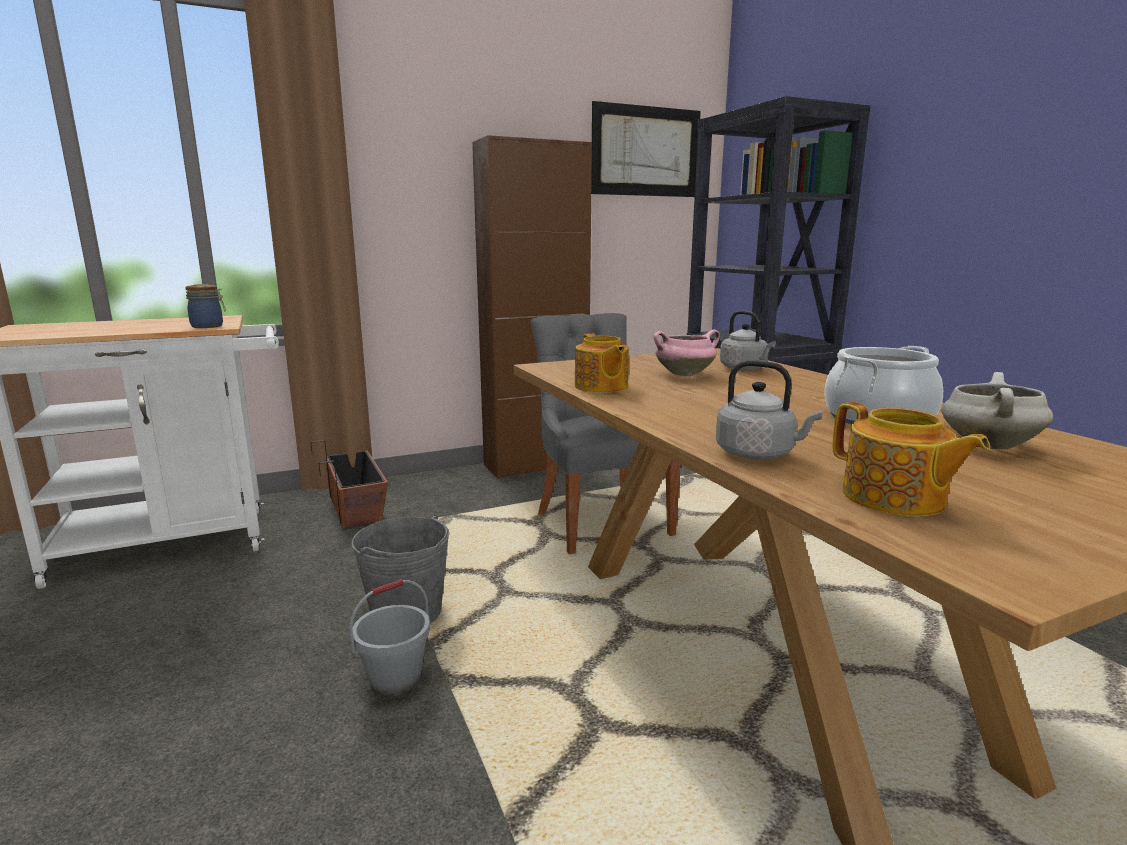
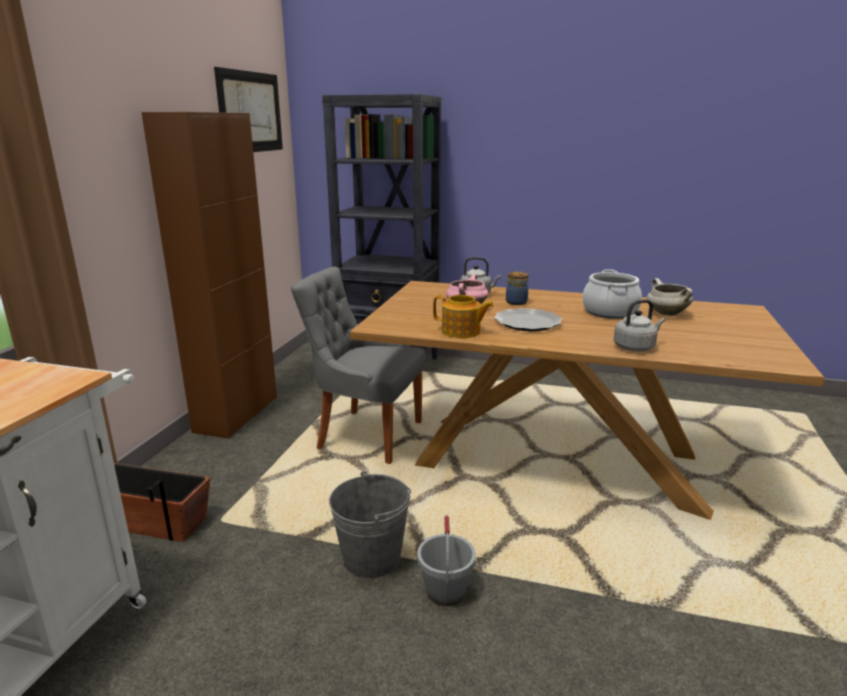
camera: 50 degrees left, 5 degrees up
jar [185,284,226,328] -> jar moved to [506,272,528,305]
teapot [832,402,990,517] -> none
none -> plate [494,308,562,331]

